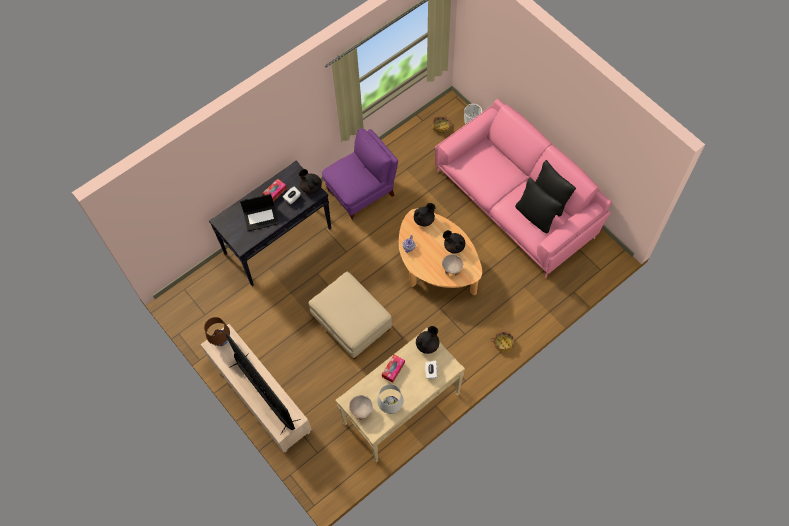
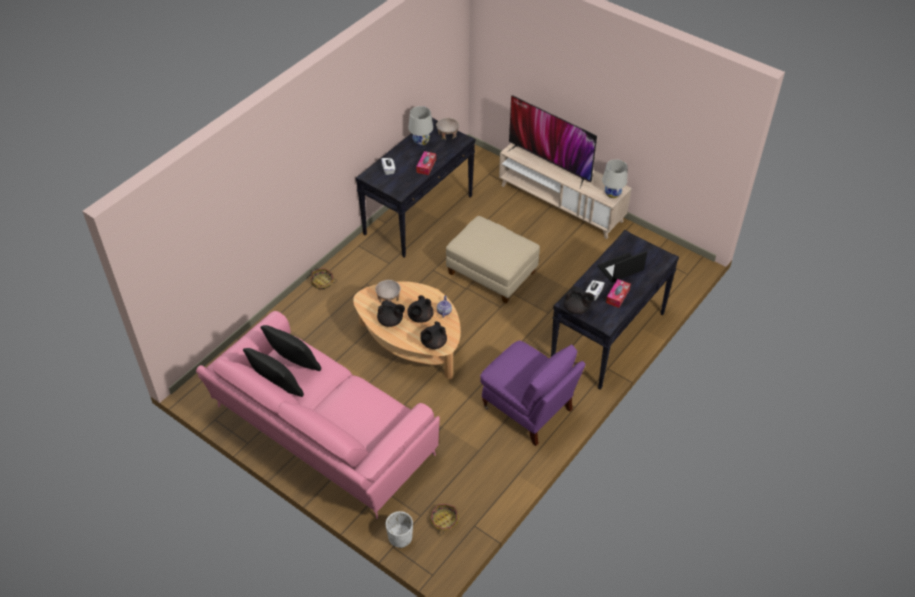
camera: 165 degrees right, 15 degrees down
brown table lamp [204,317,230,346] -> white table lamp [602,159,627,198]
purple armchair [322,128,398,220] -> purple armchair turned 90 degrees counterclockwise [480,341,585,446]
beige console table [335,328,465,463] -> black console table [356,118,475,257]
black teapot [416,326,439,354] -> black teapot moved to [407,295,434,323]

